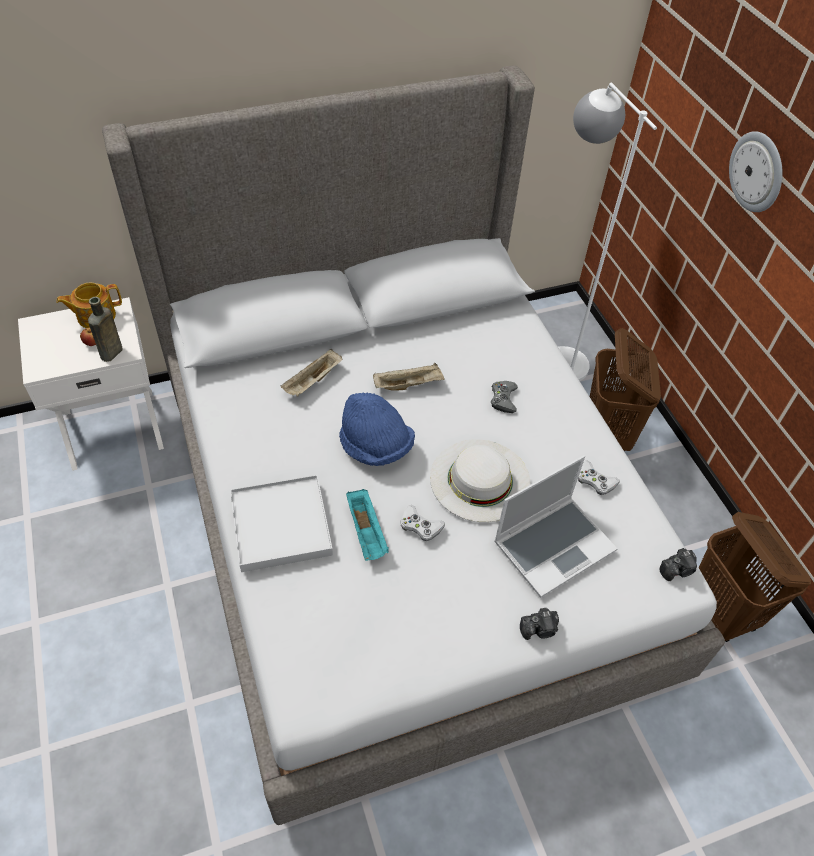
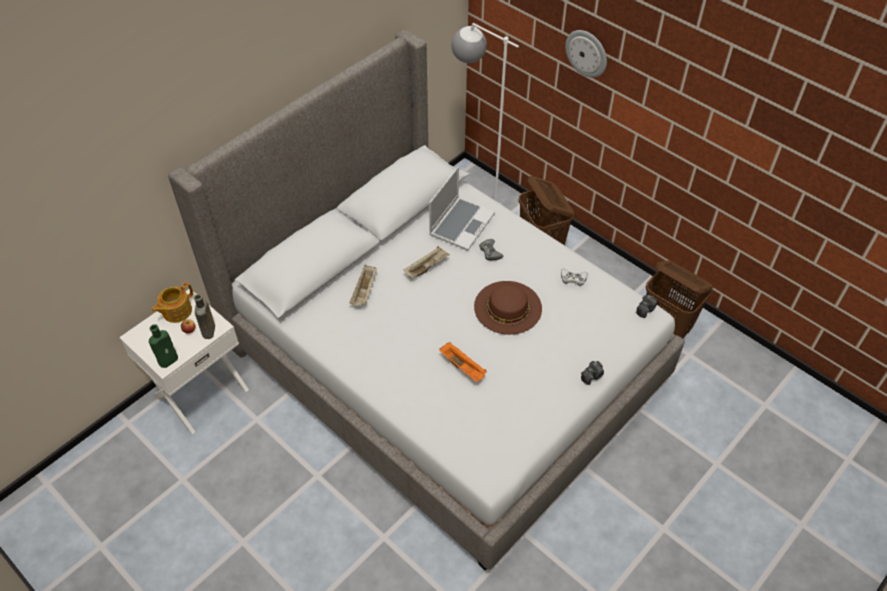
camera: 25 degrees left, 0 degrees up
white tray [230,475,333,572] -> none
blue hat [339,392,415,466] -> none
turquoise tray [346,489,389,561] -> orange tray [439,342,487,383]
white game controller [400,505,445,541] -> none
white hat [430,439,531,522] -> brown hat [474,281,542,335]
laptop [494,455,617,598] -> laptop moved to [429,166,495,250]
none -> green bottle [149,324,178,368]

